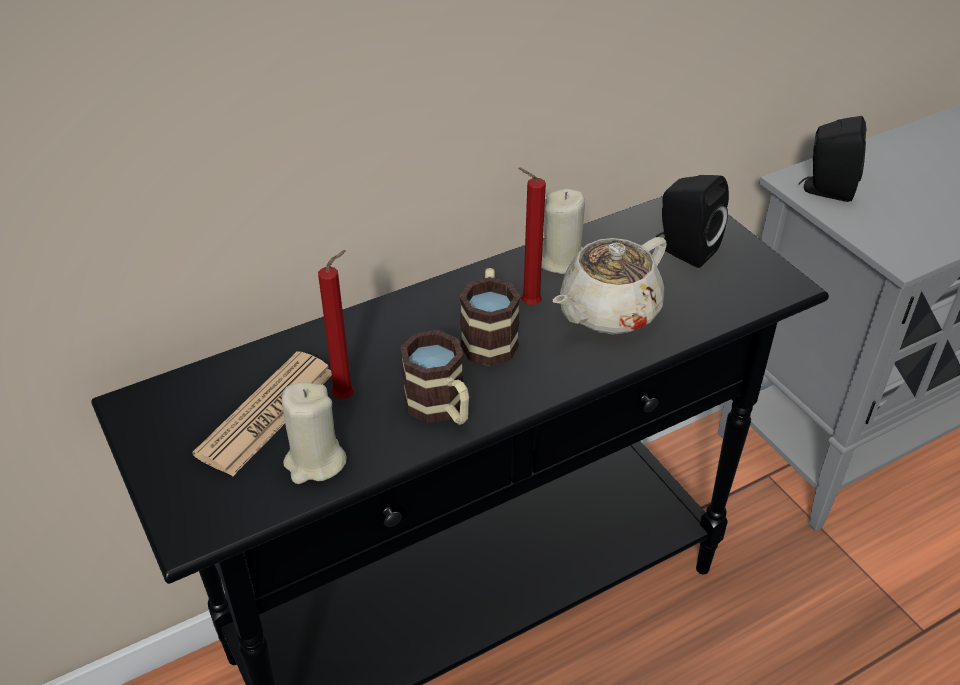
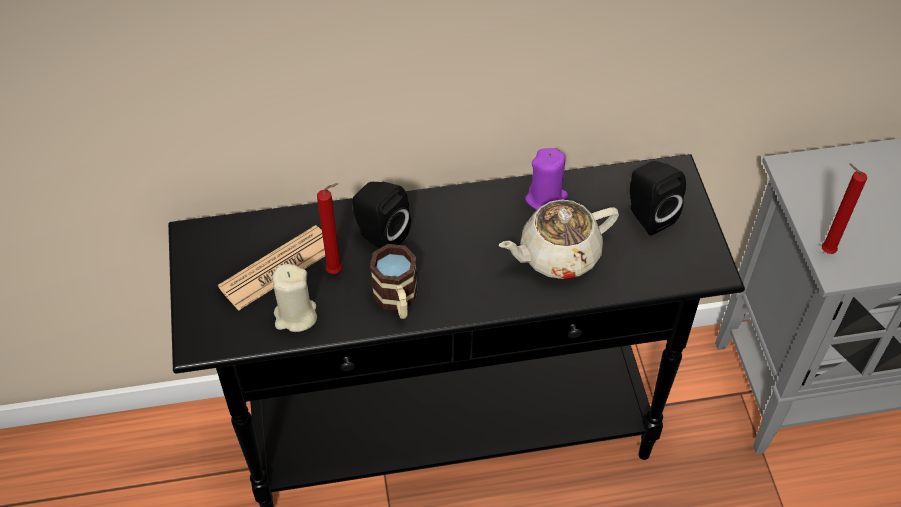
camera: 20 degrees right, 10 degrees up
mug [460,268,520,366] -> none
red candle [518,167,546,305] -> red candle moved to [822,163,867,254]
beige candle [542,189,585,274] -> purple candle [525,148,568,210]
black speaker [799,116,866,202] -> black speaker moved to [352,182,411,249]

